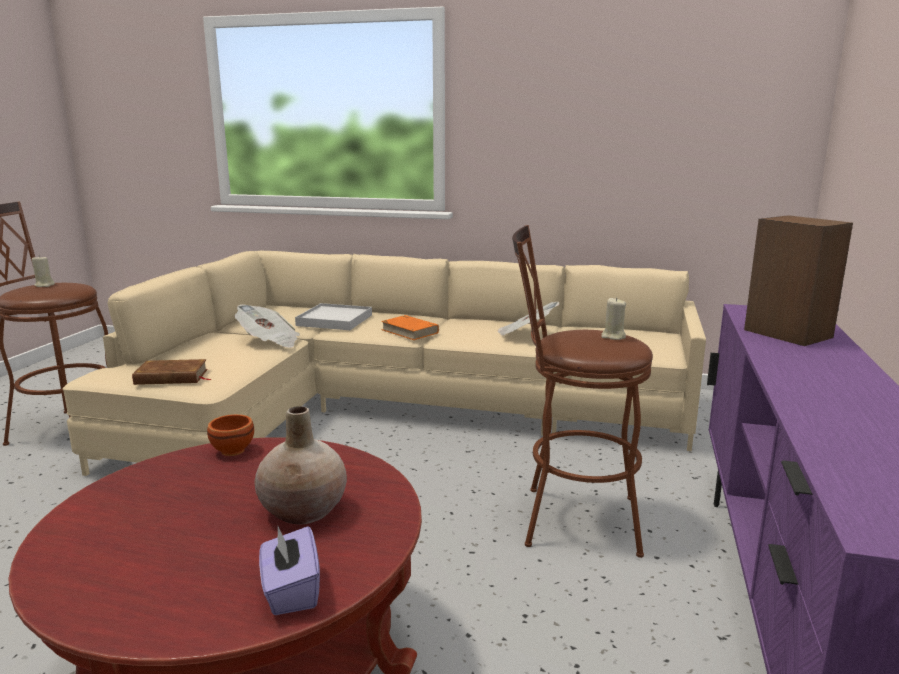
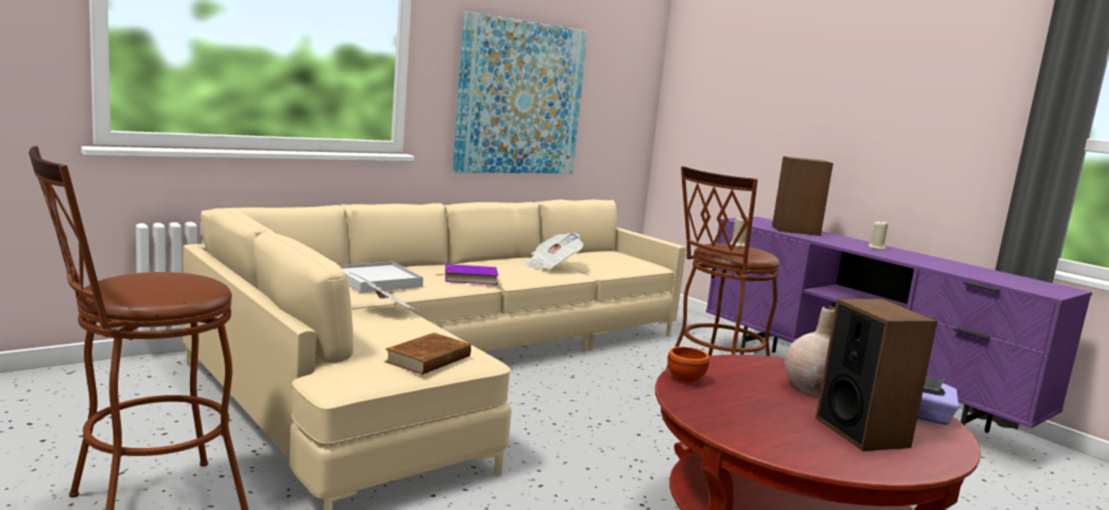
camera: 55 degrees left, 5 degrees down
beige candle [32,255,55,287] -> beige candle moved to [868,220,888,250]
orange book [381,315,439,340] -> purple book [436,264,499,285]
none -> picture [453,11,587,173]
none -> speaker [816,299,938,451]

